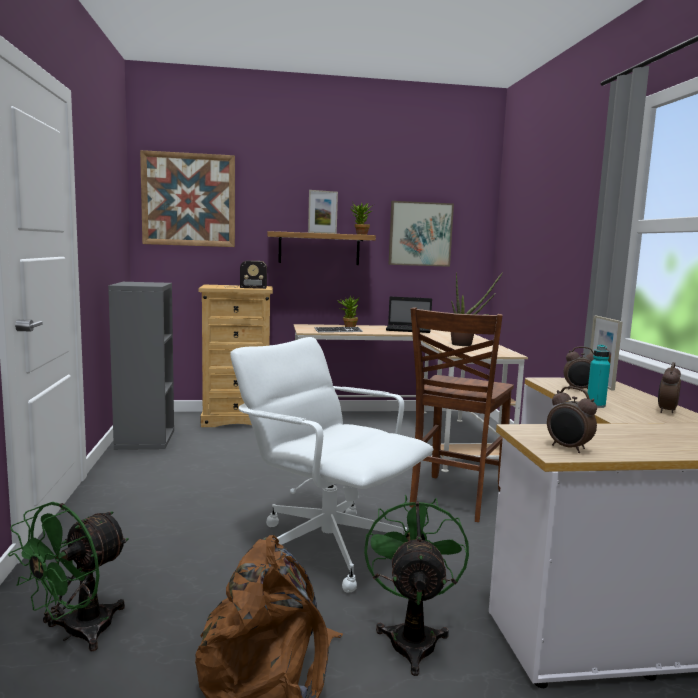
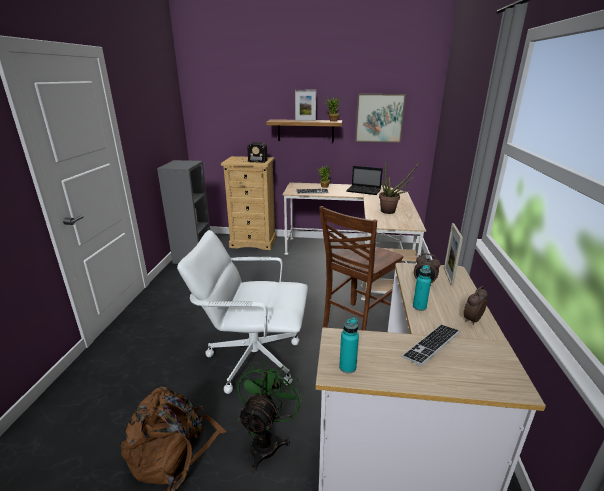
camera: 15 degrees right, 15 degrees up
green fan [8,502,129,651] -> none
picture [140,150,235,247] -> none
white office chair [230,337,433,593] -> white office chair turned 45 degrees counterclockwise [177,230,308,394]
alarm clock [547,386,597,453] -> turquoise bottle [339,318,359,374]
none -> keyboard [402,325,460,367]

